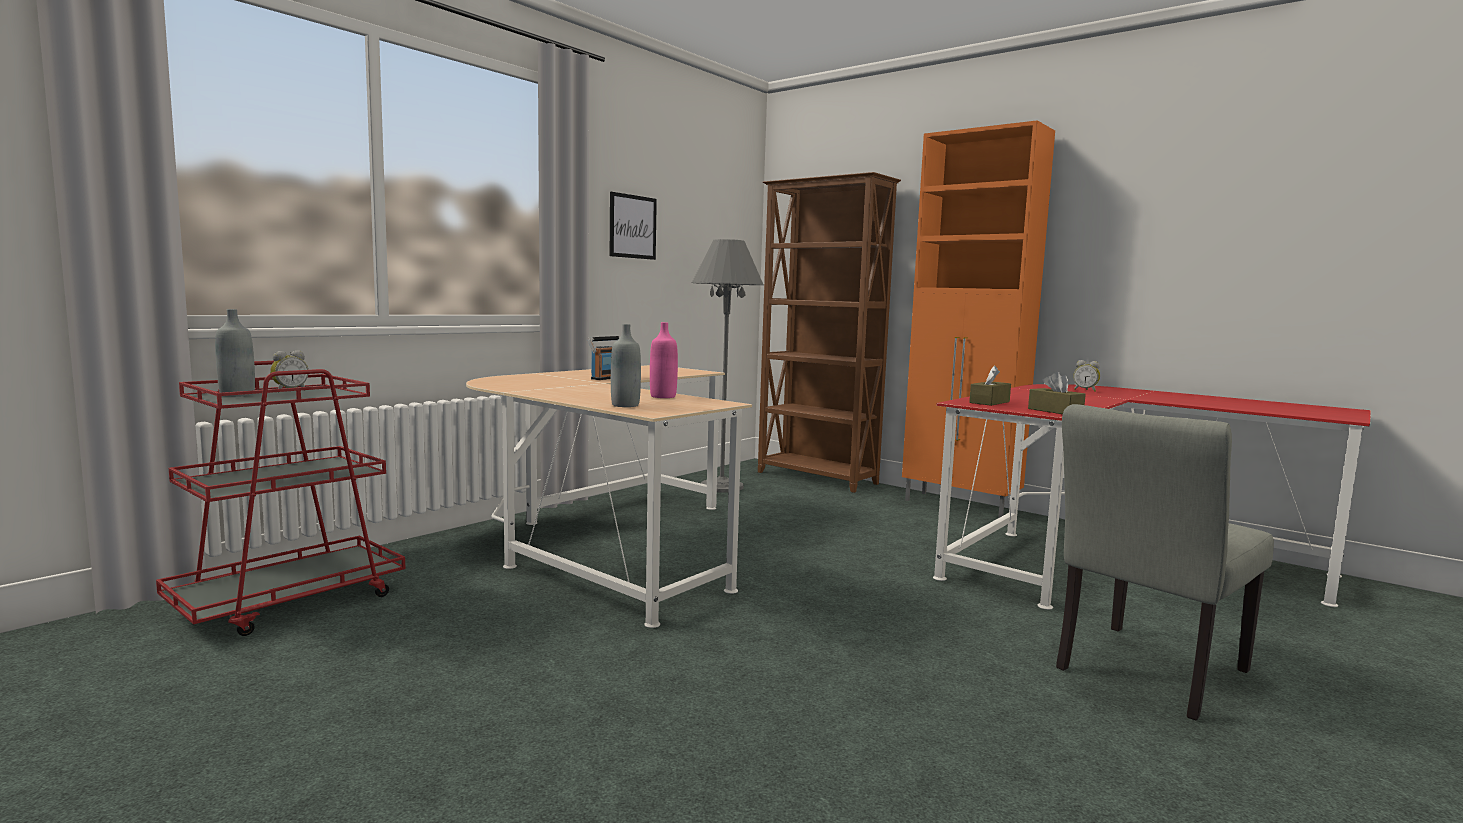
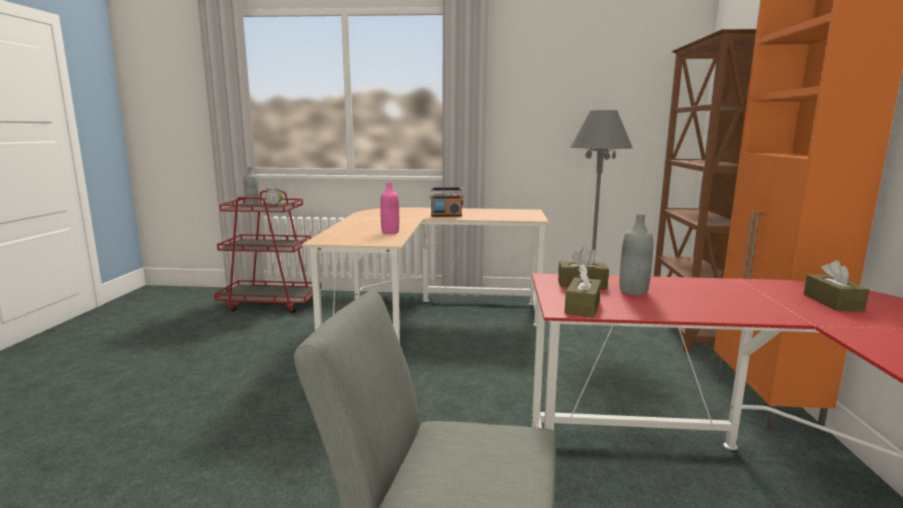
camera: 55 degrees right, 5 degrees up
picture [610,192,657,260] -> none
grey bottle [611,324,641,407] -> grey bottle moved to [620,214,653,295]
alarm clock [1073,360,1100,392] -> brown tissue box [804,260,869,311]

